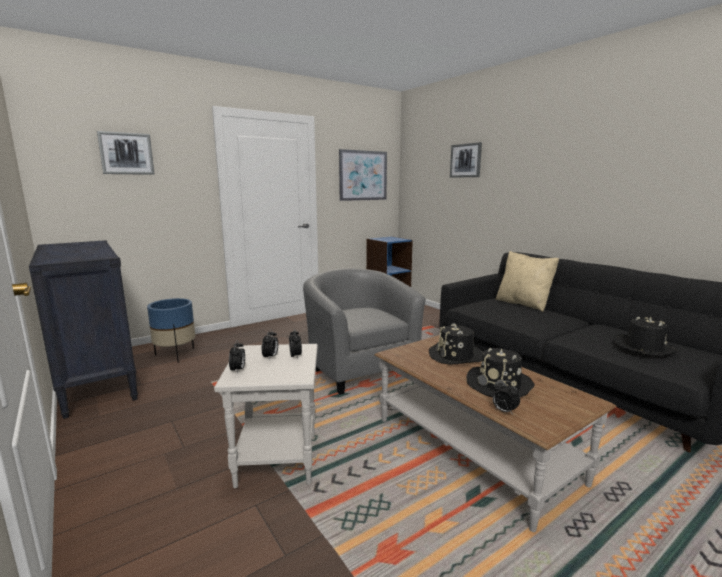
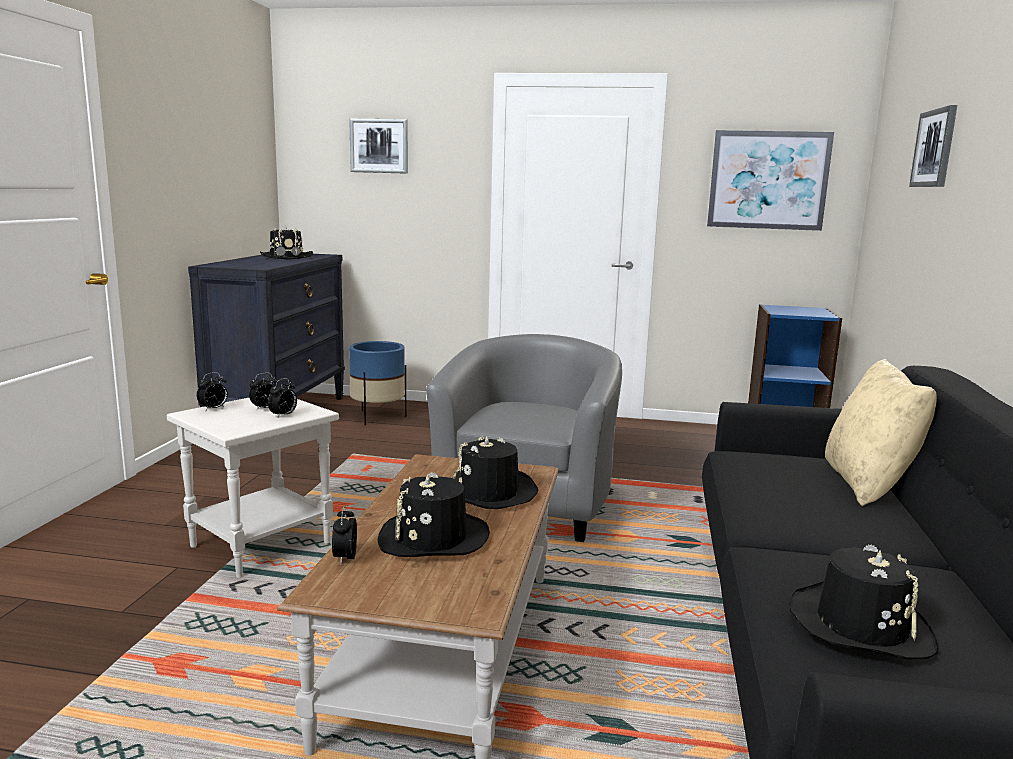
camera: 45 degrees right, 0 degrees up
none -> black hat [260,225,313,260]

